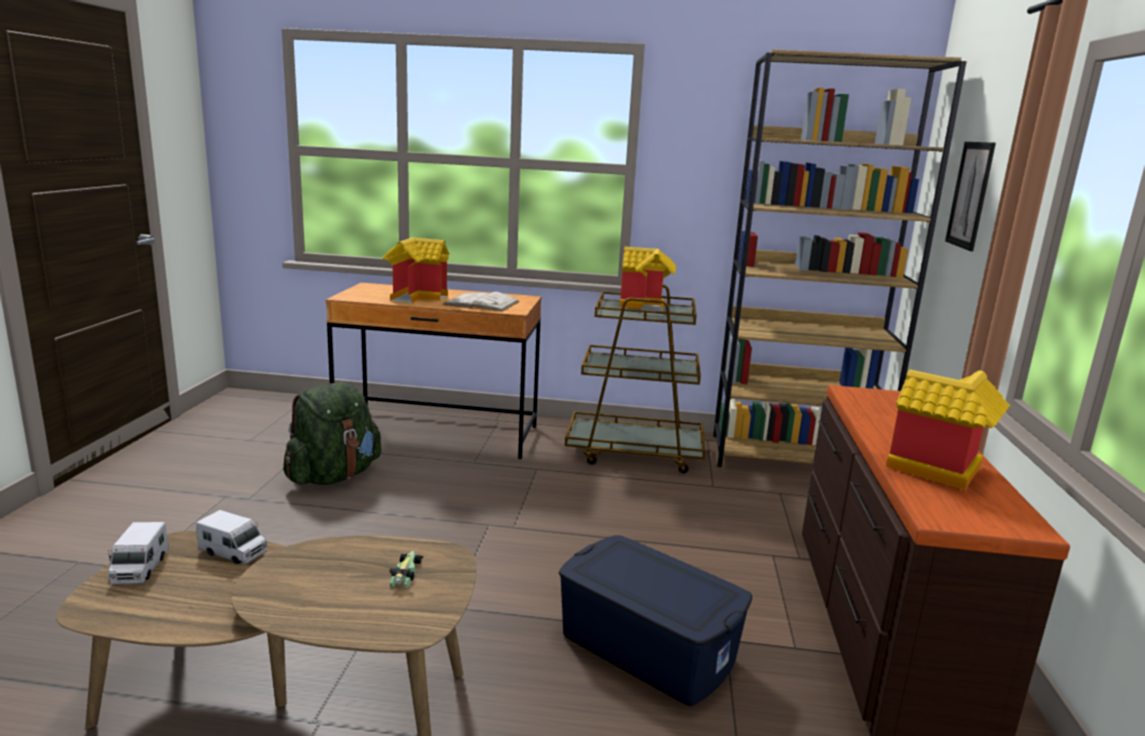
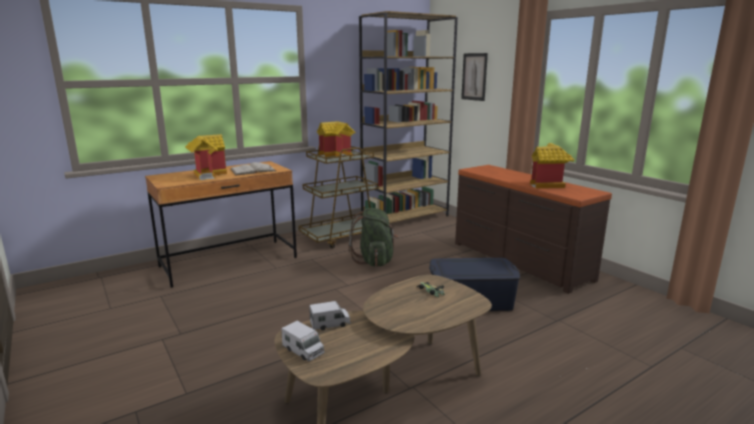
camera: 40 degrees left, 0 degrees up
green backpack [283,382,381,485] -> green backpack moved to [348,208,399,267]

